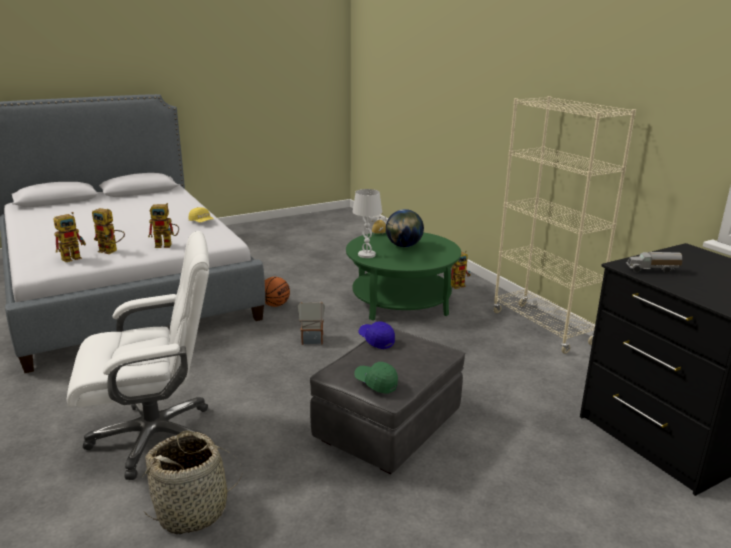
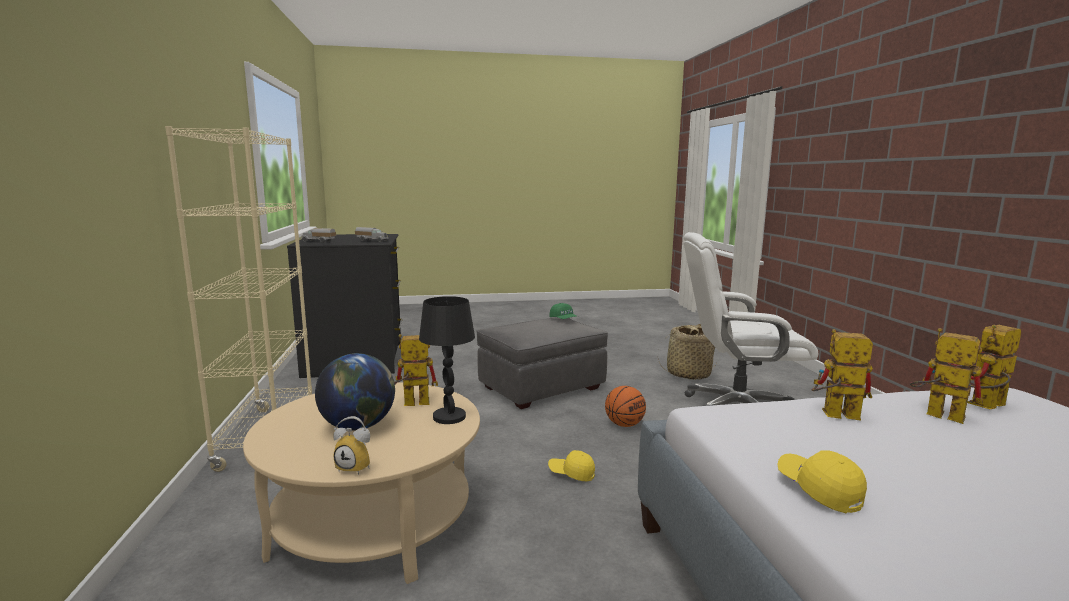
camera: 160 degrees left, 10 degrees down
basketball [265,277,290,307] -> basketball moved to [605,386,646,427]
toy house [298,302,325,345] -> yellow cap [548,450,595,481]
green coffee table [346,232,461,321] -> beige coffee table [243,382,480,584]
white table lamp [353,189,382,258] -> black table lamp [419,296,475,424]
blue cap [359,321,395,349] -> none
toy robot [451,250,471,289] -> toy robot moved to [394,334,438,406]
none -> toy truck [301,228,336,243]

